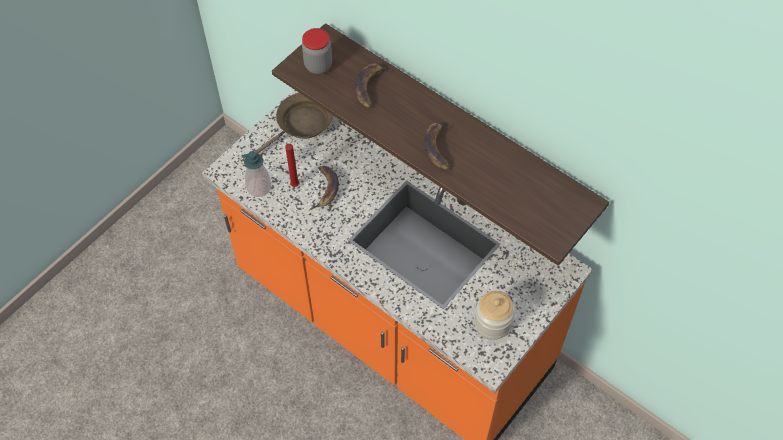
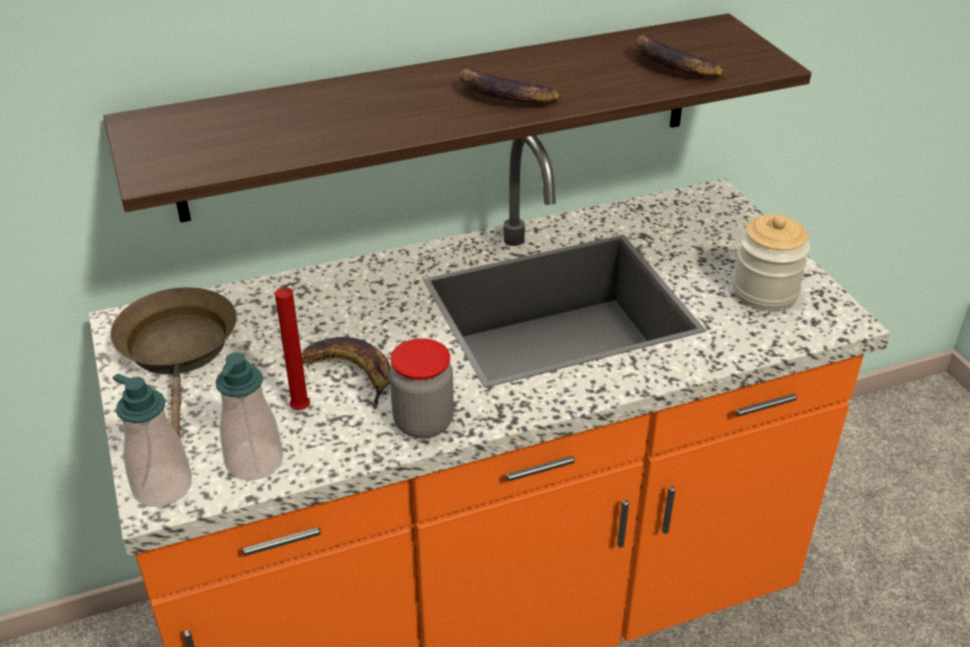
camera: 60 degrees left, 20 degrees down
jar [302,28,332,74] -> jar moved to [389,338,454,438]
banana [355,63,393,108] -> banana moved to [635,35,725,77]
none -> soap dispenser [113,373,192,507]

